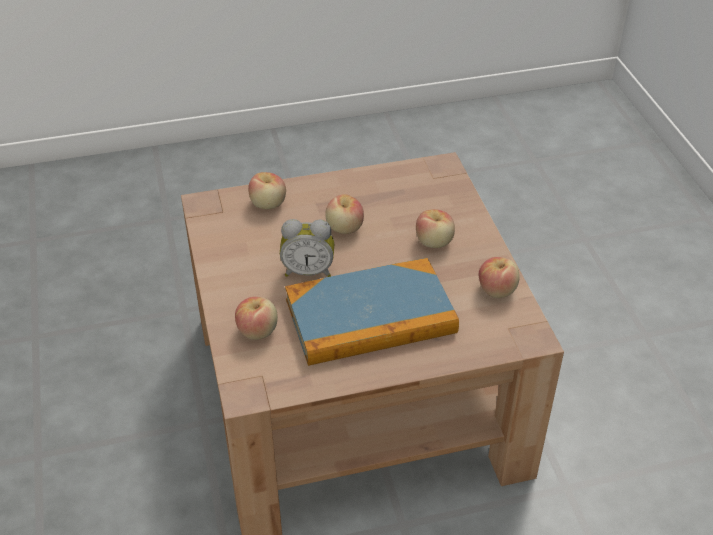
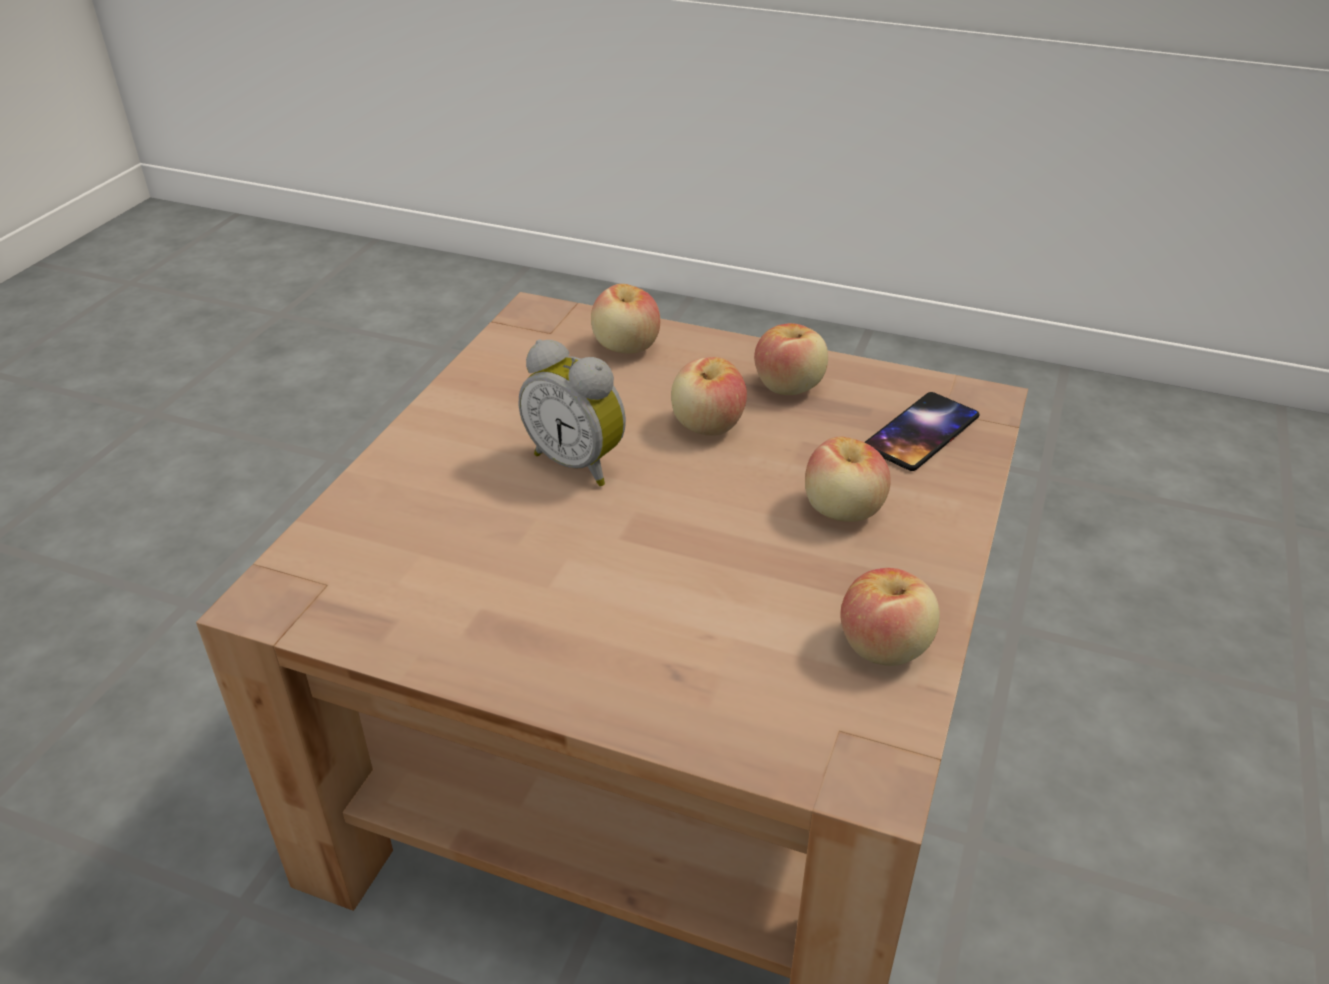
camera: 35 degrees right, 5 degrees down
apple [235,297,278,340] -> apple moved to [754,323,828,395]
book [285,258,459,366] -> none
none -> phone [864,392,979,471]

